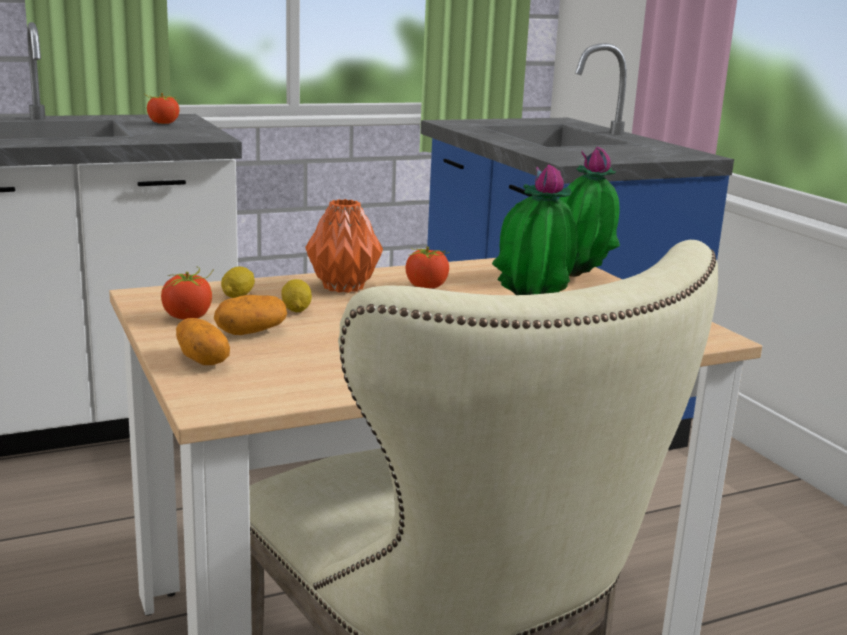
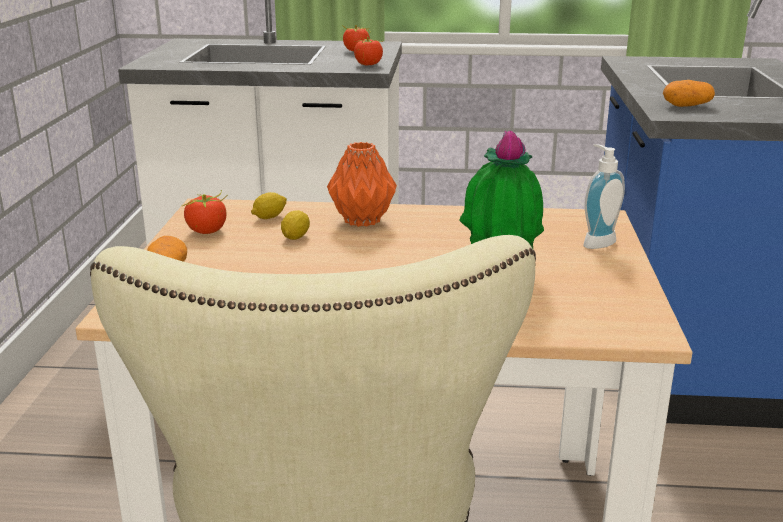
camera: 30 degrees right, 5 degrees up
potato [214,295,287,335] -> potato moved to [663,80,715,107]
tomato [406,247,449,289] -> tomato moved to [354,37,383,65]
potted plant [559,147,620,277] -> soap dispenser [583,144,625,249]

